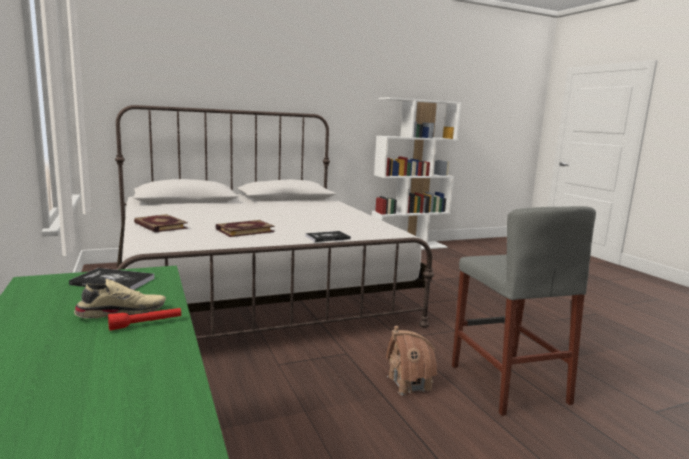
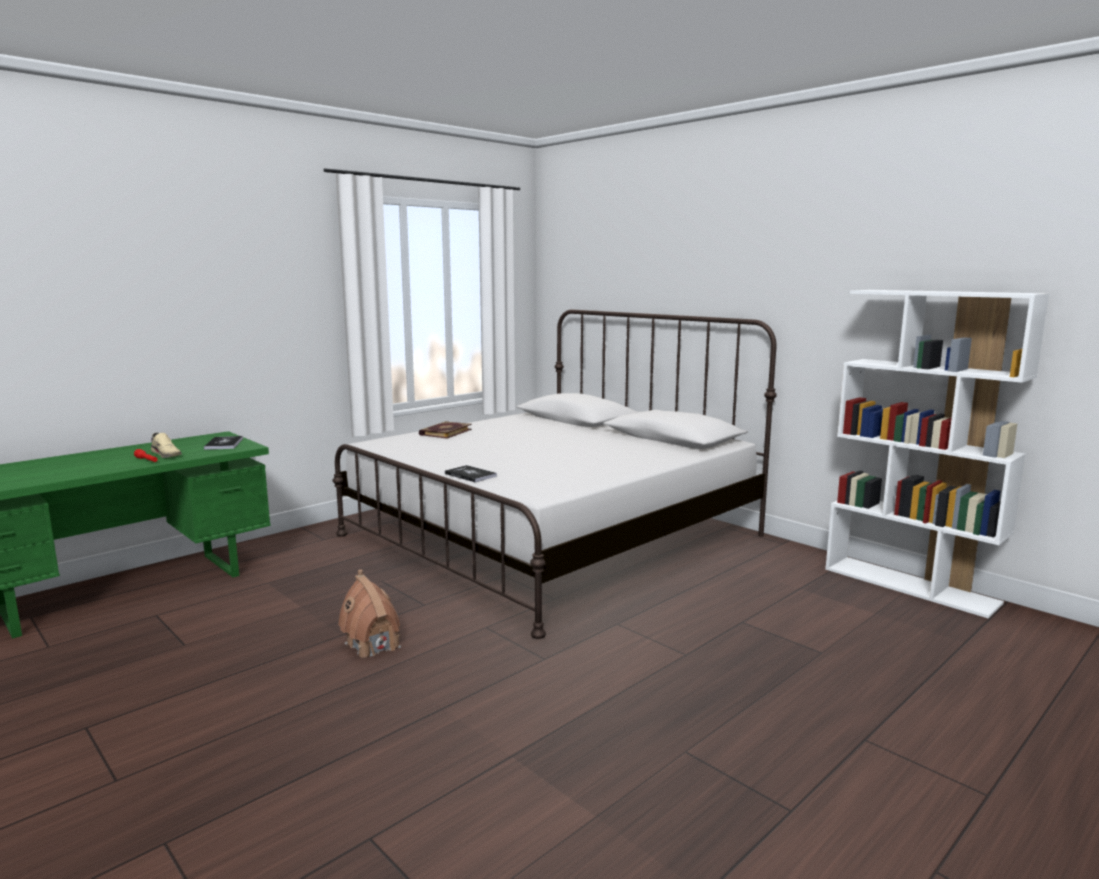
camera: 70 degrees right, 0 degrees up
book [216,220,275,237] -> none
grey stool [452,206,596,416] -> none

